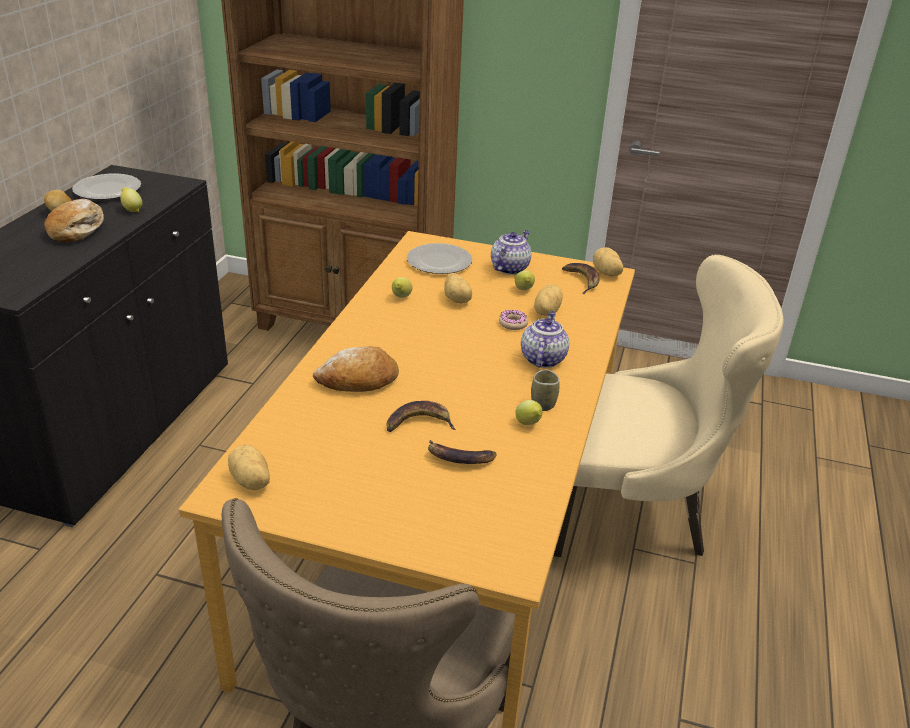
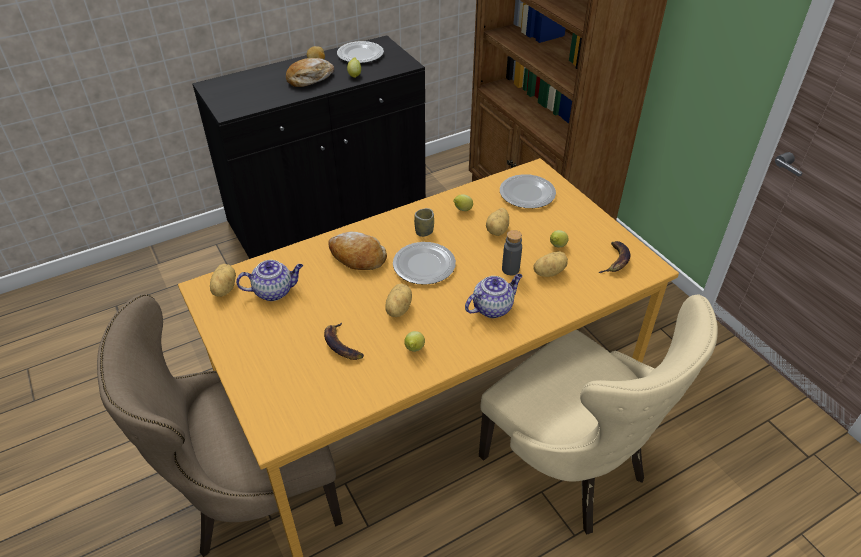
camera: 45 degrees right, 10 degrees up
banana [386,401,456,432] -> none
teapot [491,230,532,275] -> teapot moved to [236,260,303,301]
donut [499,310,528,330] -> grey bottle [502,230,522,275]
cup [531,369,559,411] -> cup moved to [414,208,434,237]
potato [593,247,623,277] -> potato moved to [385,283,412,317]
none -> plate [393,242,456,285]

